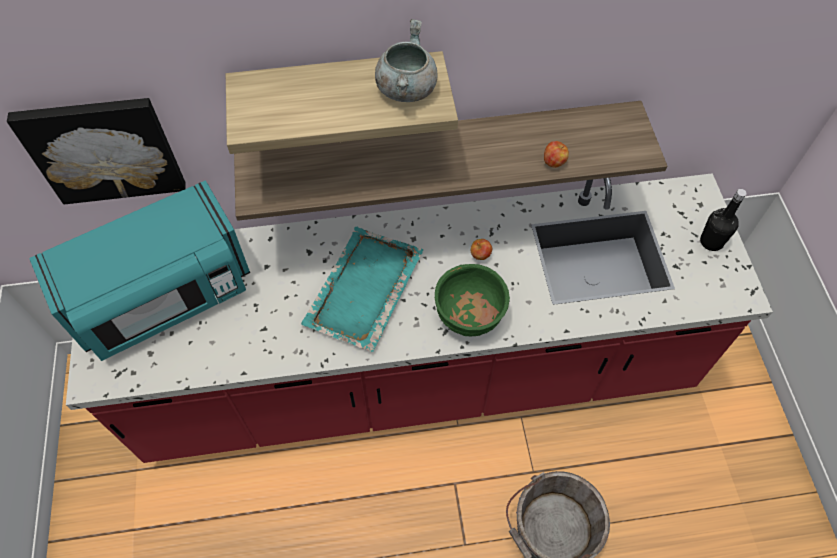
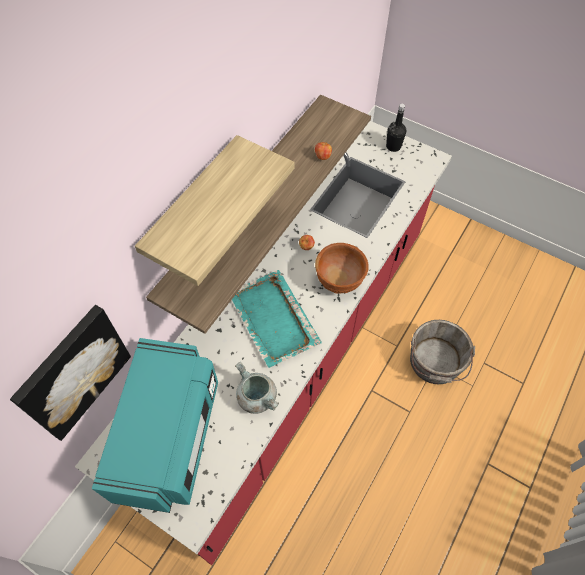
camera: 50 degrees left, 0 degrees up
grey cooking pot [375,19,437,102] -> grey cooking pot moved to [235,362,279,414]
green bowl [435,264,510,337] -> brown bowl [315,243,369,294]

